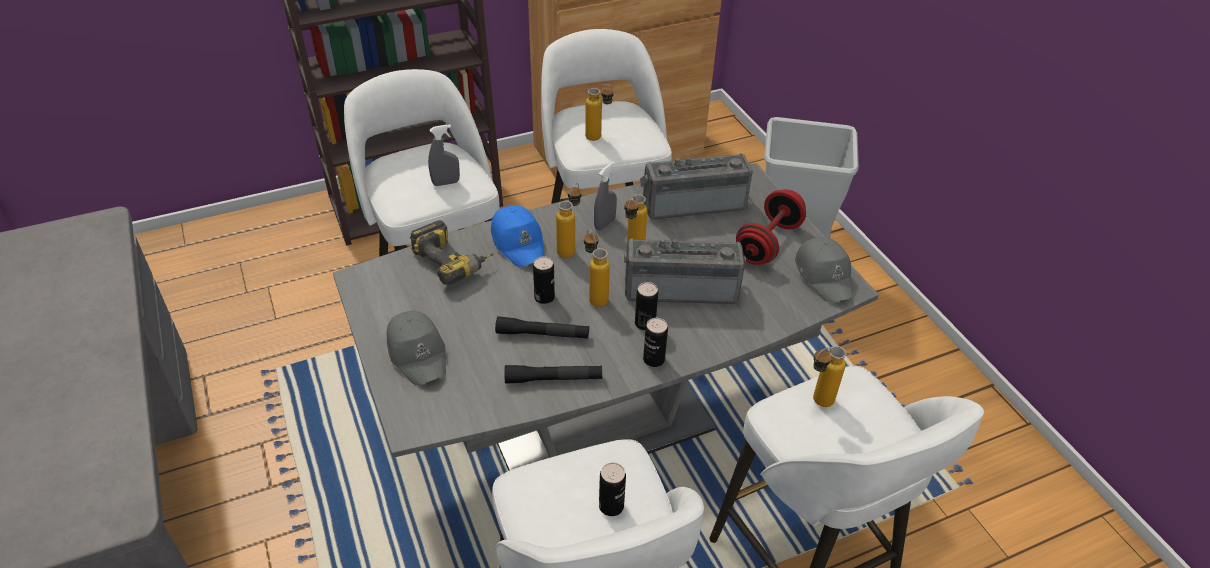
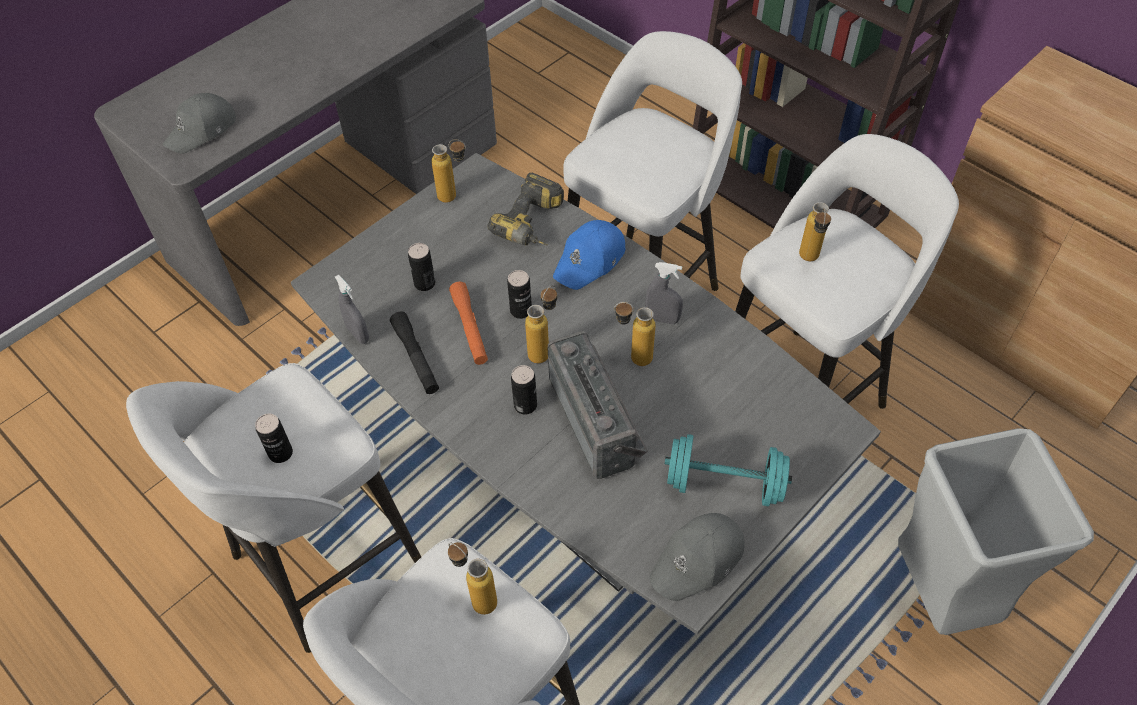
camera: 70 degrees right, 10 degrees up
grey cap [387,311,446,385] -> grey cap moved to [163,93,236,154]
grey spray bottle [428,125,460,186] -> grey spray bottle moved to [335,275,369,344]
black flashlight [495,316,589,339] -> orange flashlight [449,282,488,365]
bottle [556,183,582,258] -> bottle moved to [431,139,466,203]
radio [640,153,753,220] -> none
can [643,318,668,367] -> can moved to [408,243,435,291]
red dumbbell [736,189,806,265] -> turquoise dumbbell [665,434,792,506]

